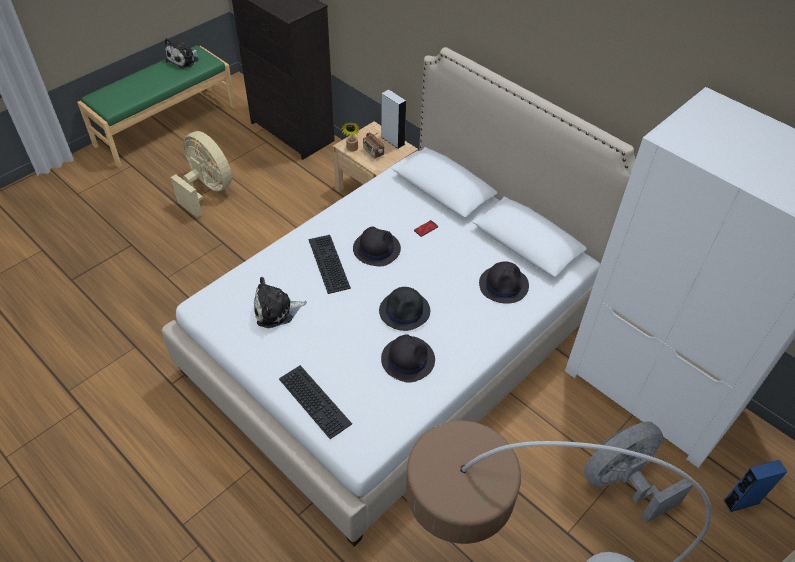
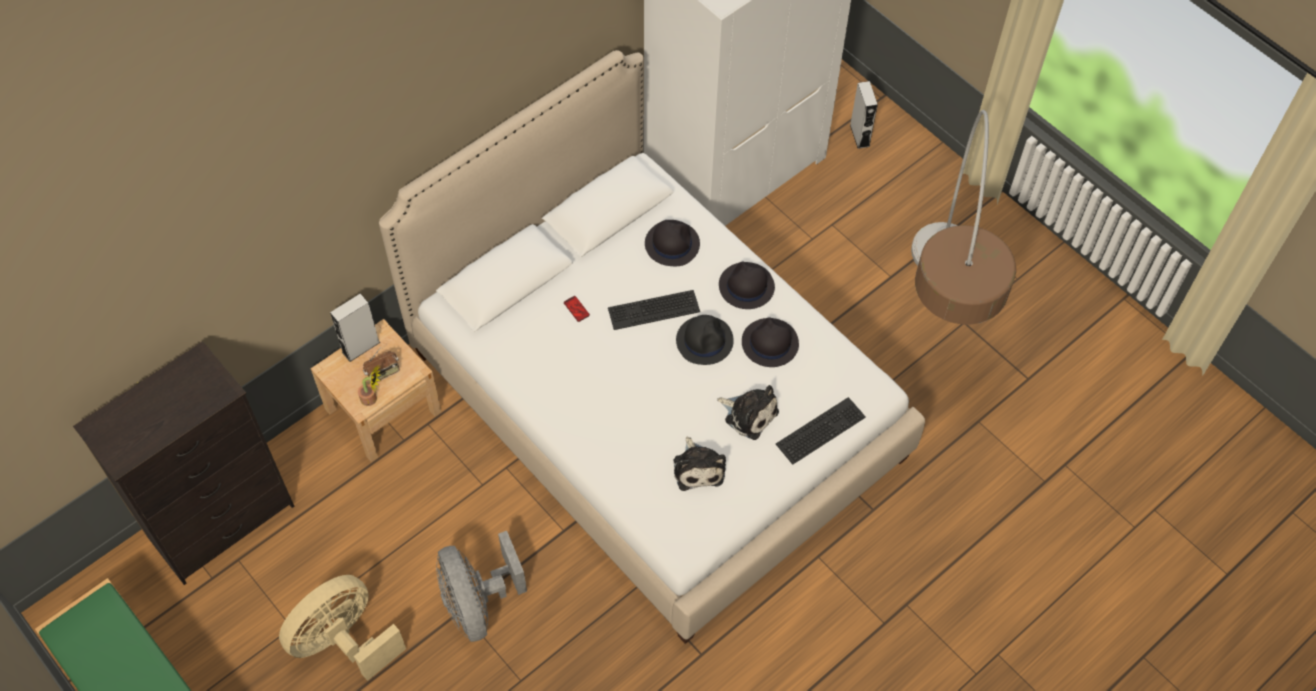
camera: 85 degrees left, 10 degrees up
plush toy [165,38,199,69] -> plush toy moved to [717,385,779,440]
keyboard [309,235,351,294] -> keyboard moved to [608,290,700,330]
black hat [353,226,401,266] -> black hat moved to [719,262,775,309]
grey fan [584,421,693,522] -> grey fan moved to [436,531,527,642]
blue speaker [723,460,787,512] -> grey speaker [850,81,878,149]

